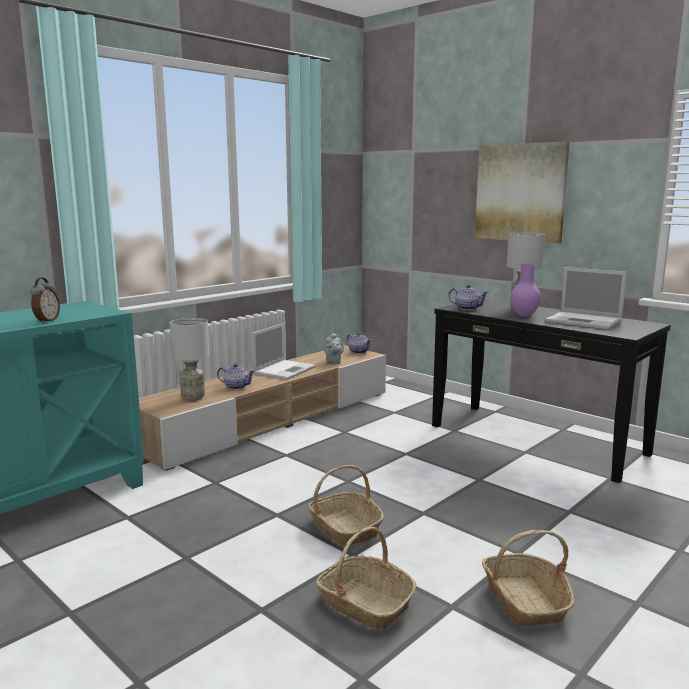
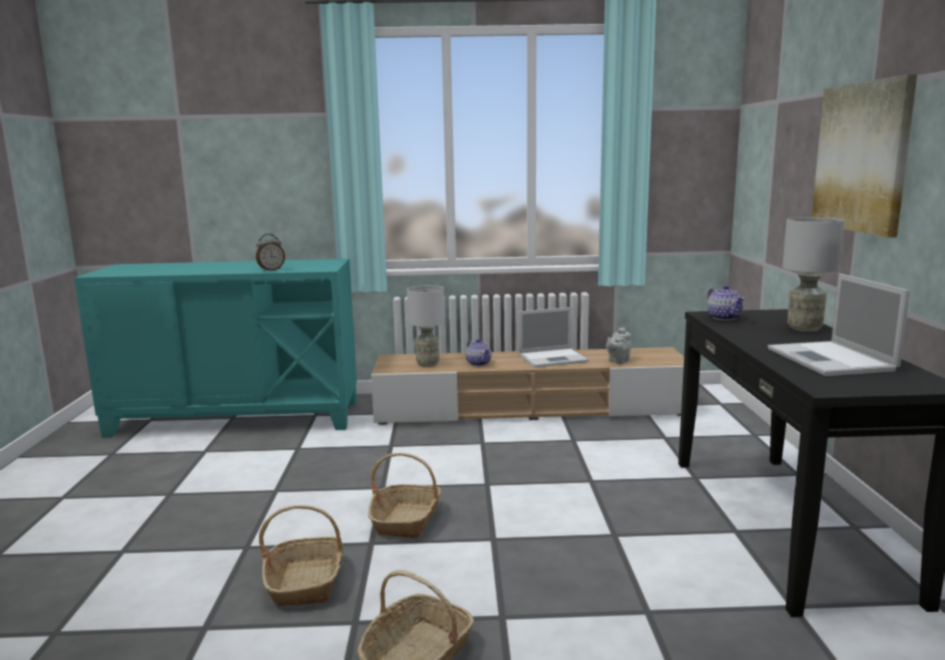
camera: 45 degrees right, 0 degrees up
teapot [346,332,372,354] -> none
purple vase [510,264,541,317] -> none

